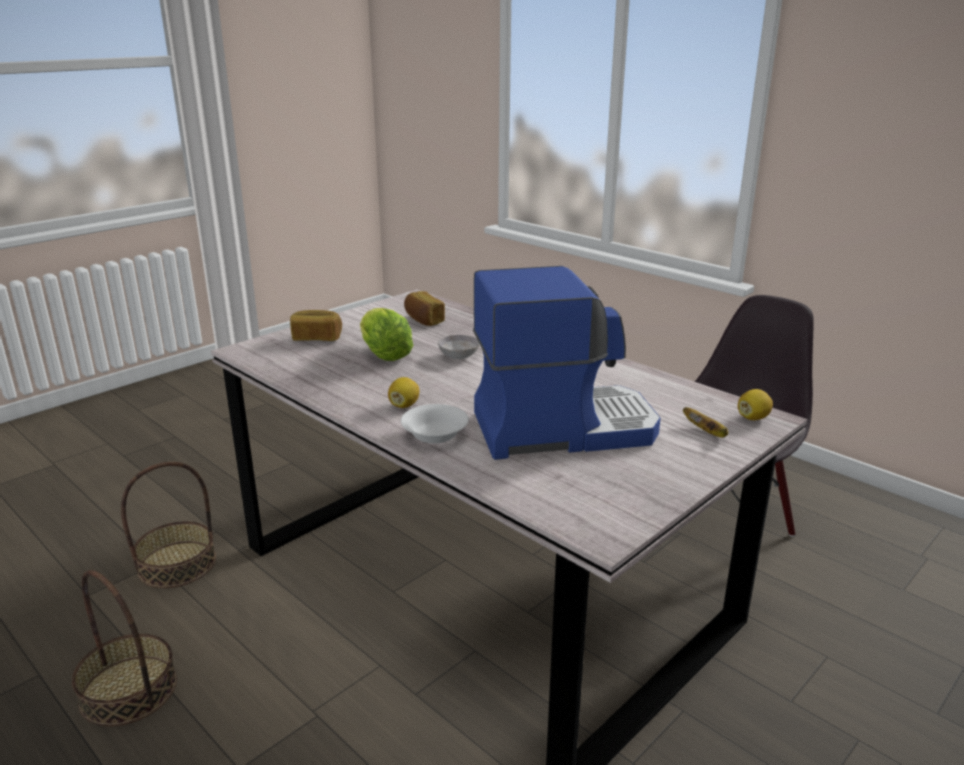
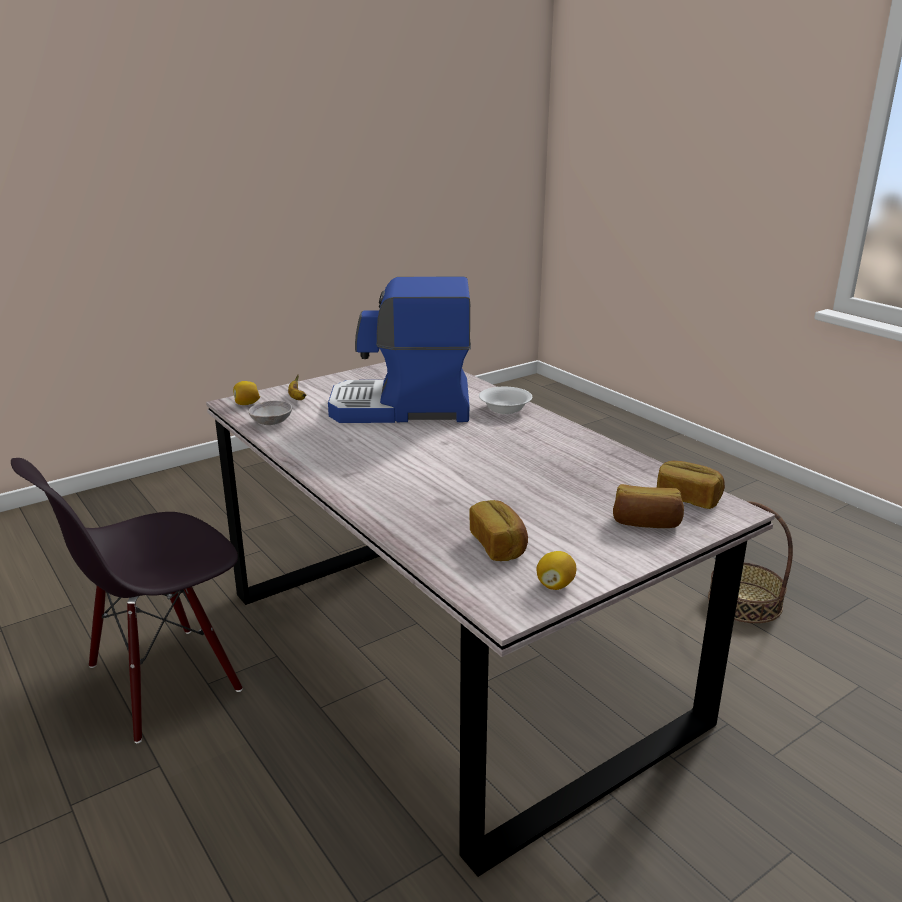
camera: 170 degrees left, 0 degrees up
basket [121,462,216,588] -> none
lettuce [360,308,414,361] -> none
lemon [388,377,419,408] -> lemon moved to [537,551,576,590]
grey bowl [438,335,480,359] -> grey bowl moved to [248,401,292,425]
none -> bread [657,461,725,509]

